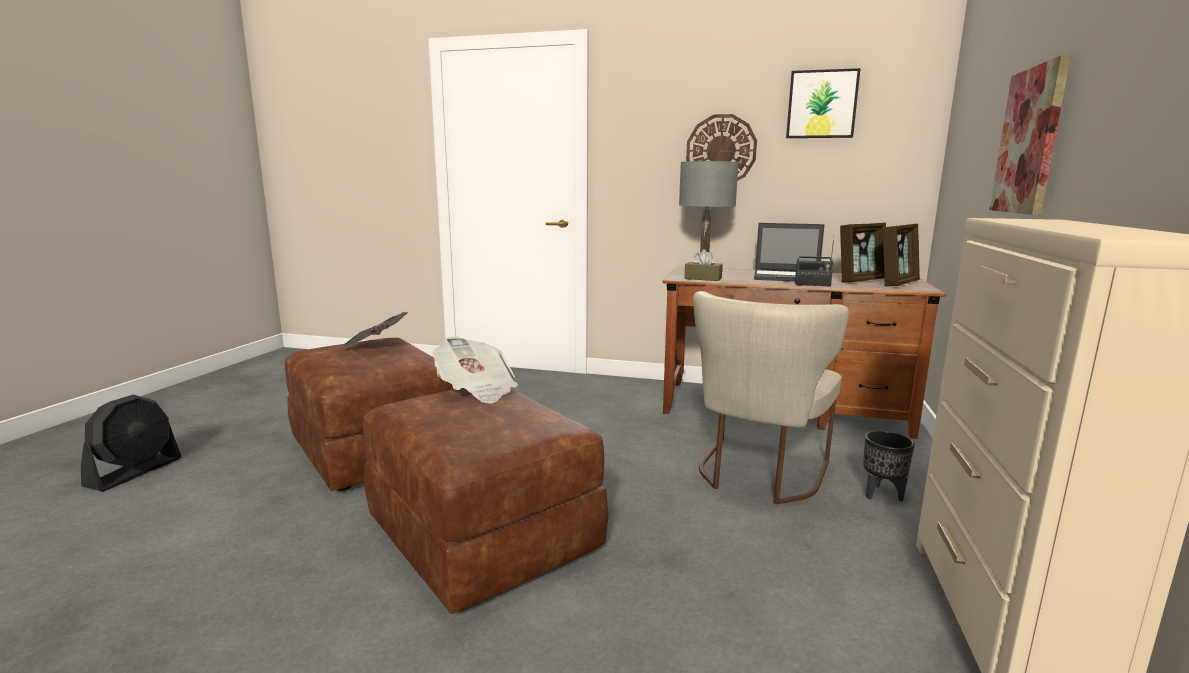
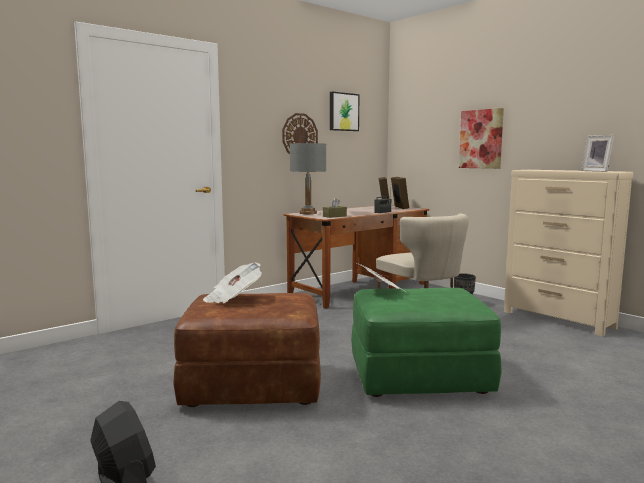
camera: 55 degrees left, 5 degrees down
brown ottoman [363,388,609,614] -> green ottoman [351,288,502,397]
laptop [754,223,825,282] -> none
none -> picture frame [581,135,614,172]

